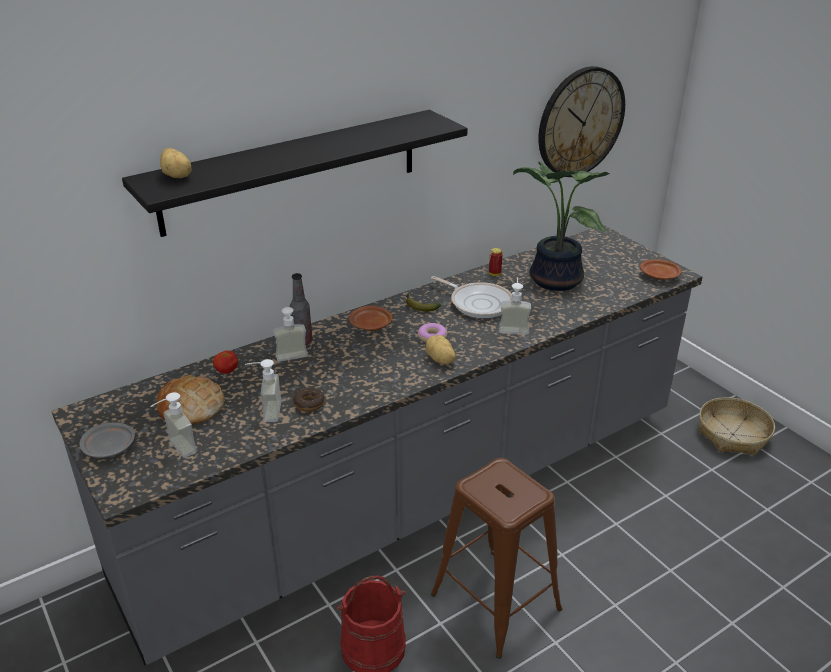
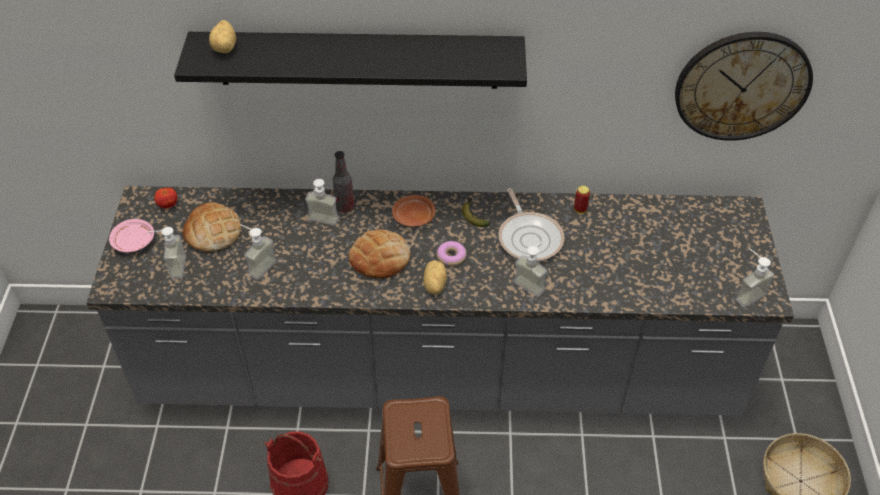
camera: 35 degrees right, 15 degrees up
grey plate [79,422,135,458] -> pink plate [109,219,154,253]
tomato [213,350,238,374] -> tomato moved to [154,188,177,209]
donut [293,388,325,412] -> none
potted plant [513,162,609,291] -> none
brown plate [640,259,682,280] -> soap dispenser [736,249,774,307]
none -> bread [349,229,411,279]

